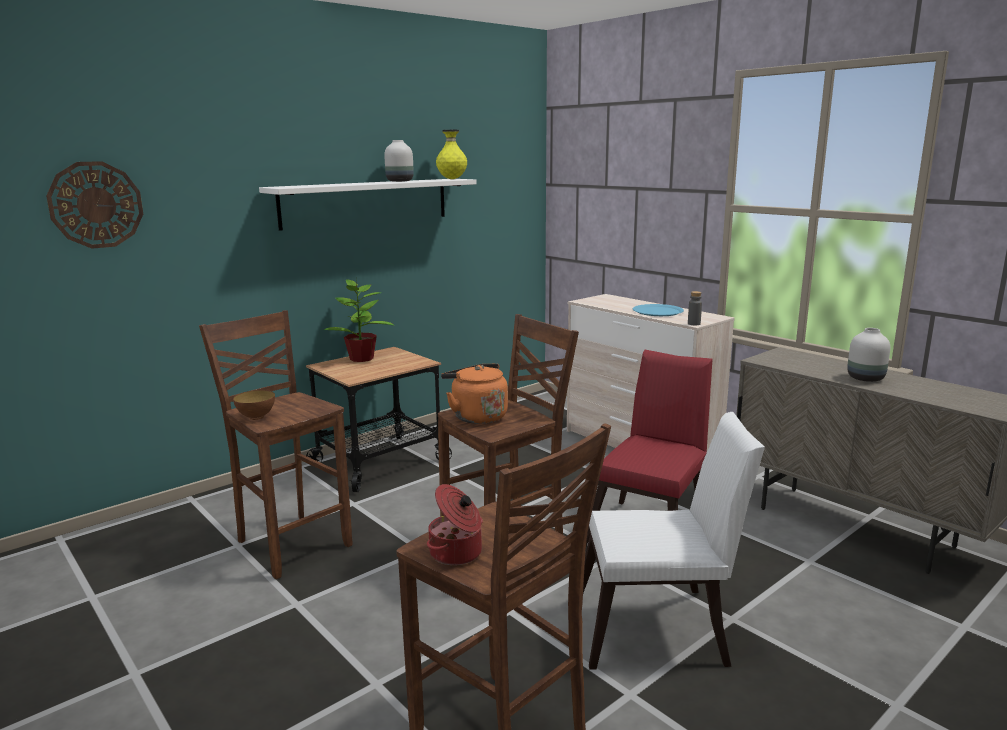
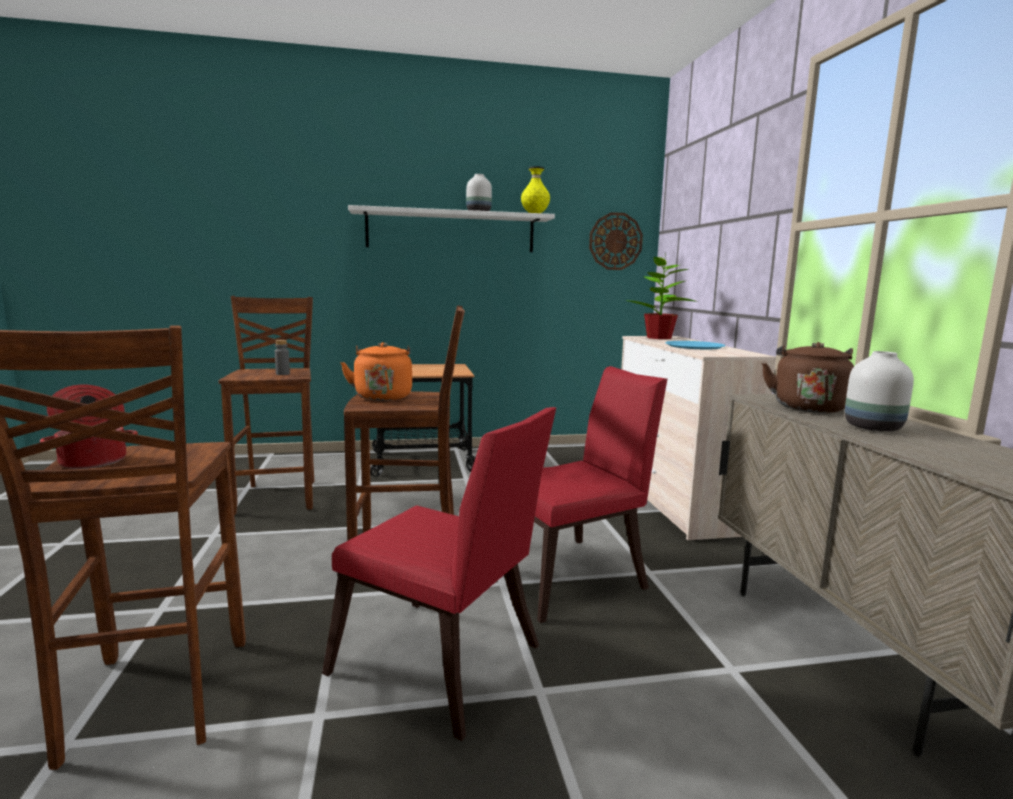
camera: 30 degrees right, 5 degrees down
wall clock [46,161,143,249] -> wall clock moved to [589,212,643,270]
bowl [233,390,275,420] -> none
potted plant [324,279,394,362] -> potted plant moved to [625,257,697,339]
white chair [583,412,765,670] -> red chair [322,407,556,741]
grey bottle [688,291,702,326] -> grey bottle moved to [275,340,290,375]
none -> brown kettle [762,342,854,413]

